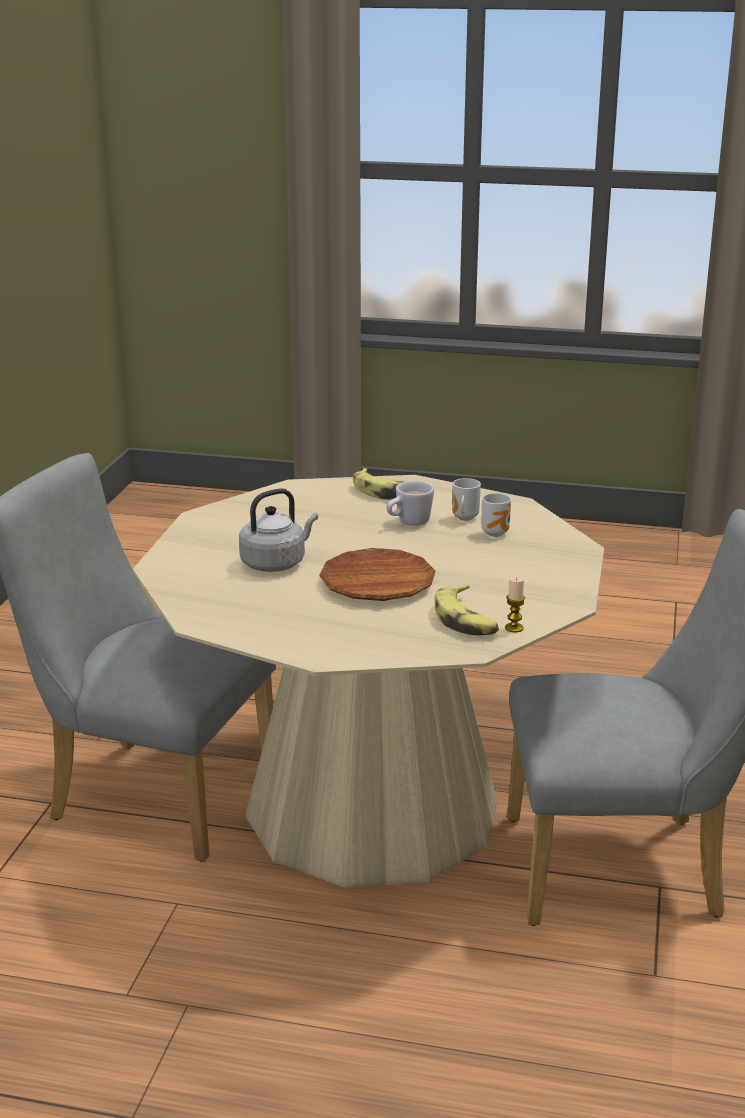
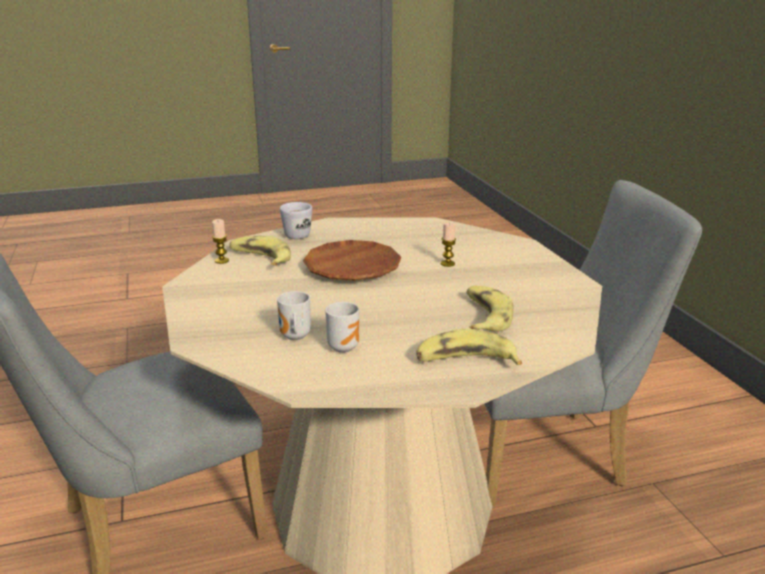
camera: 150 degrees right, 0 degrees up
grey kettle [239,488,318,572] -> candle [441,223,456,267]
white mug [386,481,434,526] -> white mug moved to [280,202,312,239]
none -> banana [466,286,513,331]

